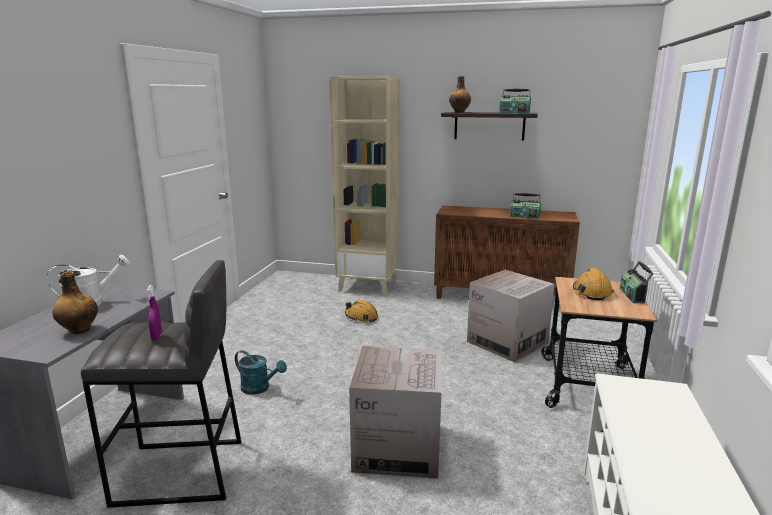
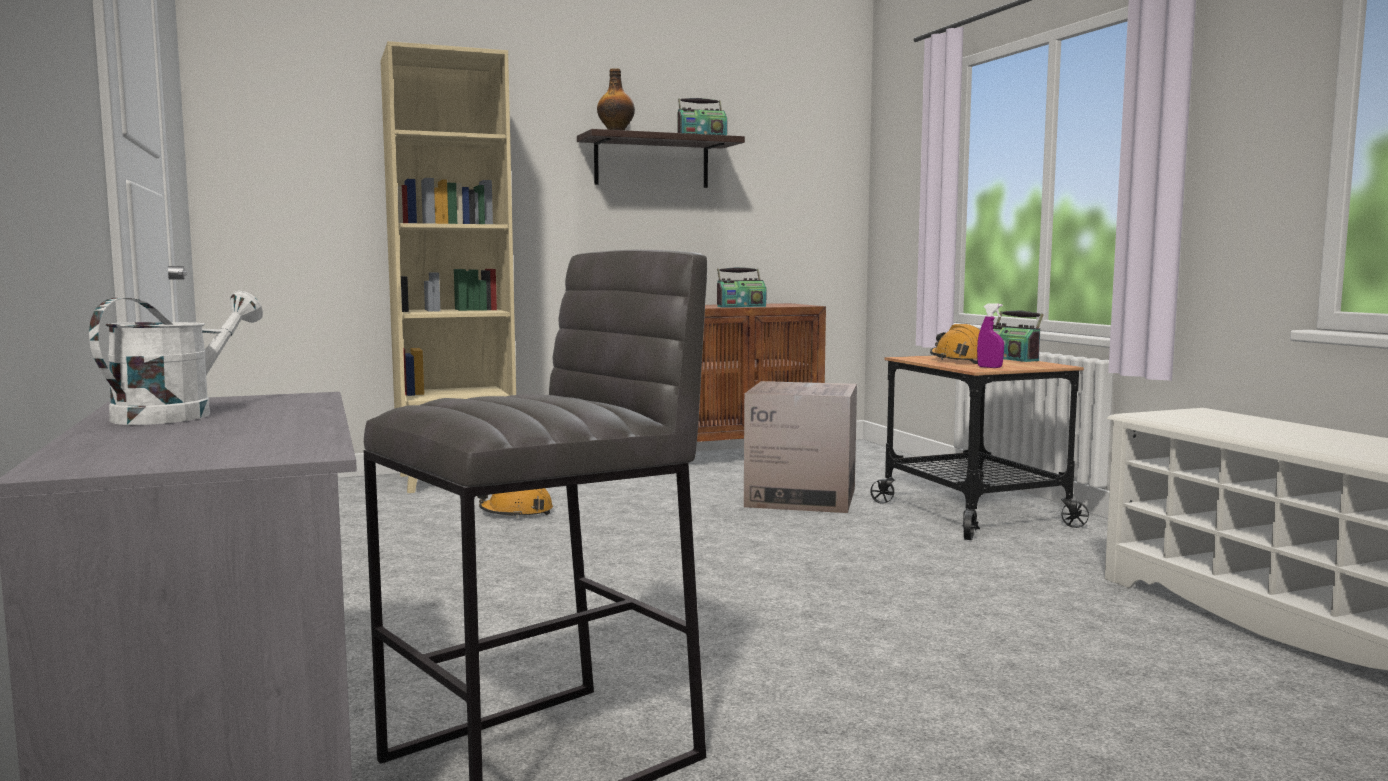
camera: 35 degrees left, 10 degrees down
bottle [52,271,98,334] -> none
purple spray bottle [146,285,162,340] -> purple spray bottle moved to [977,303,1004,368]
turquoise watering can [235,350,287,395] -> none
cardboard box [349,346,442,478] -> none

